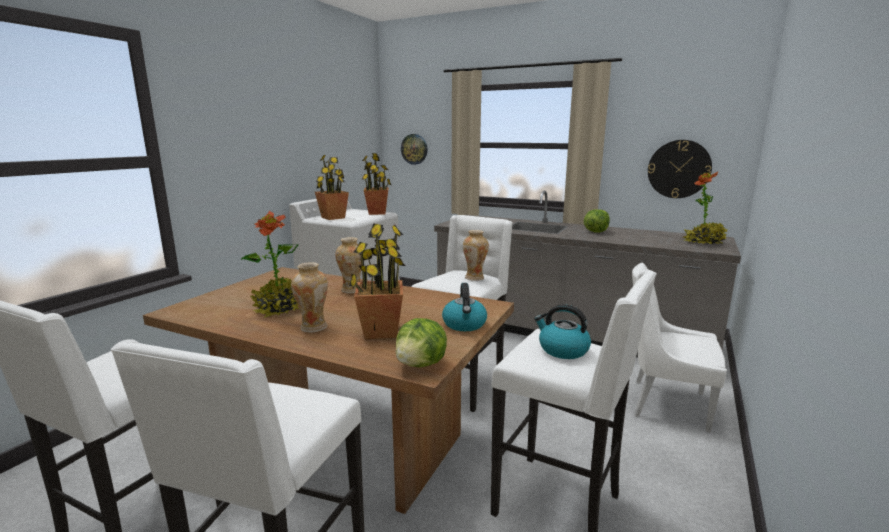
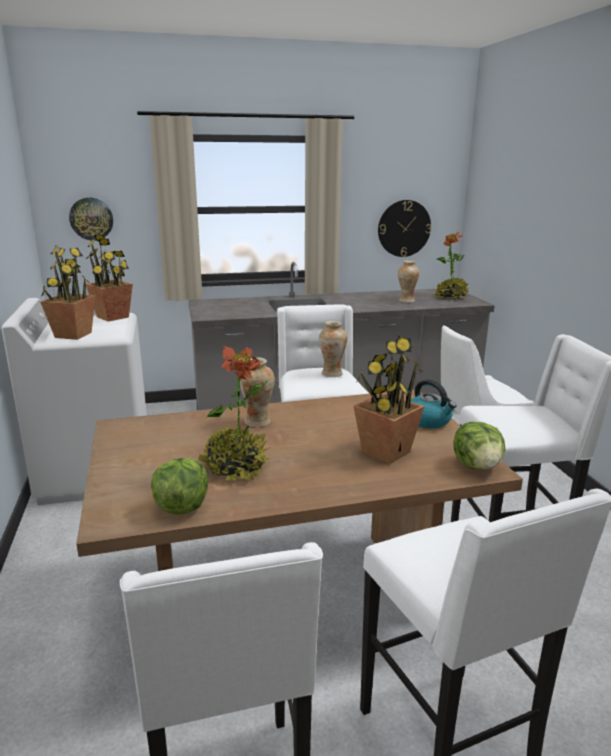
camera: 40 degrees left, 5 degrees up
vase [291,262,328,333] -> vase moved to [398,260,419,303]
kettle [534,304,591,359] -> none
lettuce [584,209,610,233] -> lettuce moved to [151,458,208,515]

